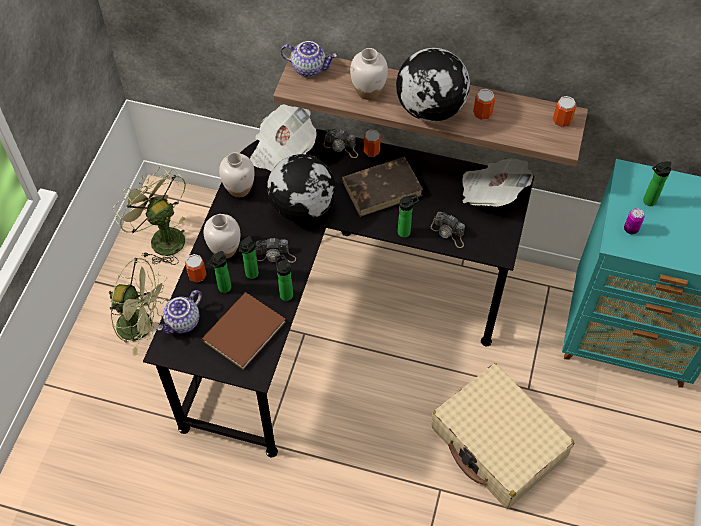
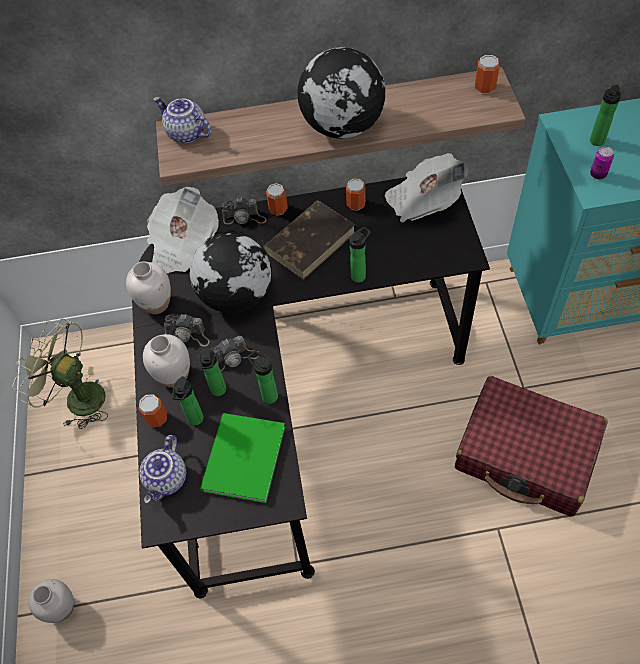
camera: 20 degrees left, 0 degrees up
green fan [109,258,168,355] -> none
brown book [202,292,286,370] -> green book [200,413,285,503]
teapot [280,41,337,77] -> teapot turned 135 degrees counterclockwise [153,97,212,143]
white vase [350,48,388,100] -> white vase moved to [28,579,74,623]
camera [431,212,465,248] -> camera moved to [164,314,210,347]
beige suitcase [432,363,574,509] -> red suitcase [455,376,608,517]
can [473,89,495,120] -> can moved to [346,178,366,211]

